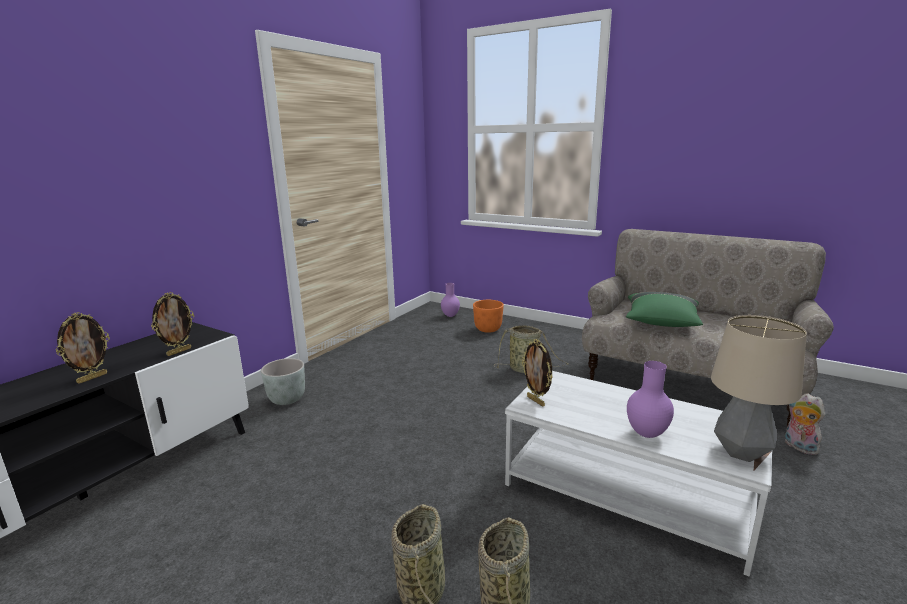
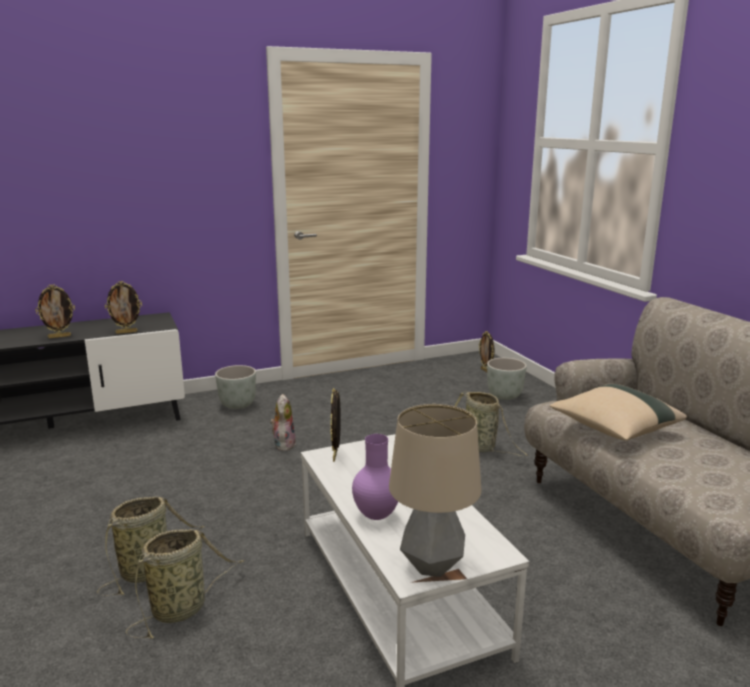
camera: 35 degrees right, 0 degrees up
purple vase [441,283,460,317] -> picture frame [479,331,494,372]
orange planter [473,300,504,333] -> grey planter [487,358,527,400]
green pillow [626,292,703,327] -> beige pillow [550,384,687,441]
plush toy [785,393,825,455] -> plush toy moved to [270,394,296,451]

